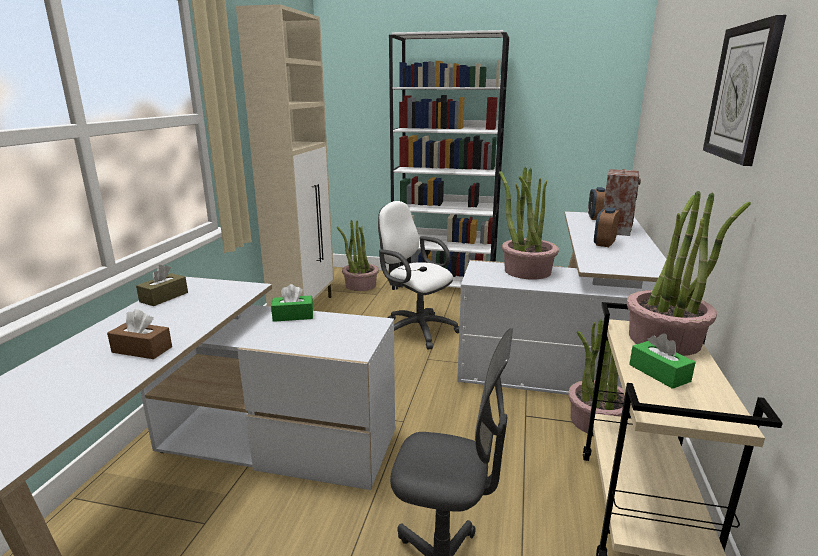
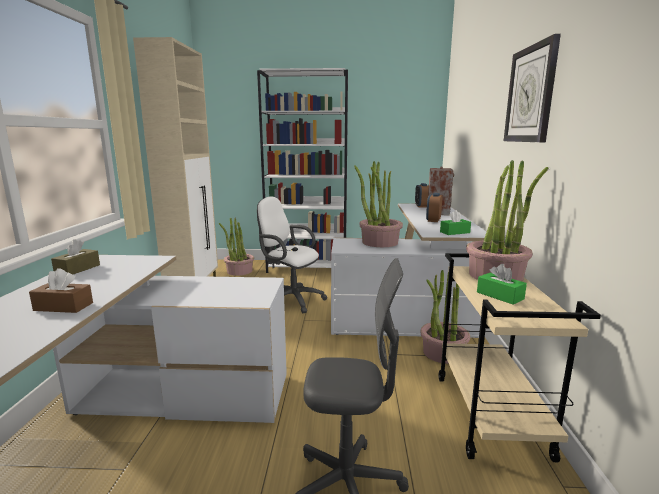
camera: 10 degrees left, 5 degrees down
green tissue box [271,284,313,322] -> green tissue box moved to [440,210,471,235]

